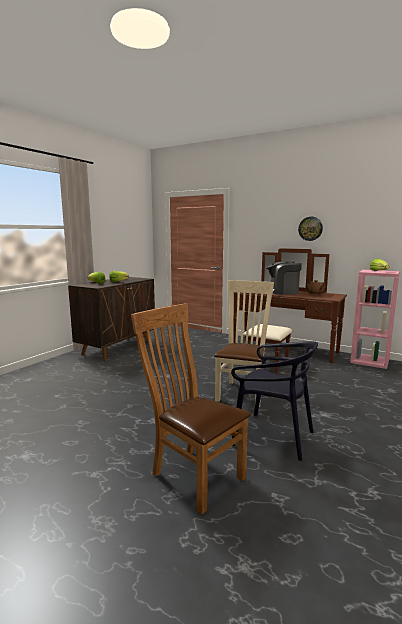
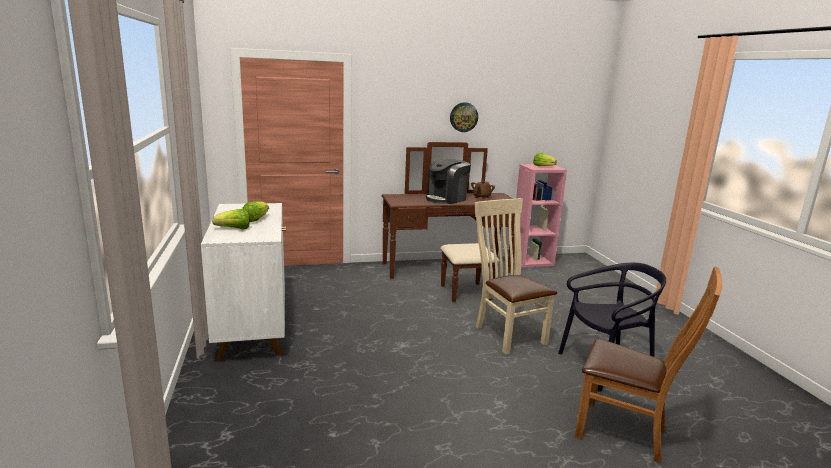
camera: 45 degrees left, 5 degrees up
brown cabinet [68,277,155,361] -> white cabinet [201,203,286,361]
brown chair [131,303,251,514] -> brown chair turned 150 degrees counterclockwise [575,267,722,463]

